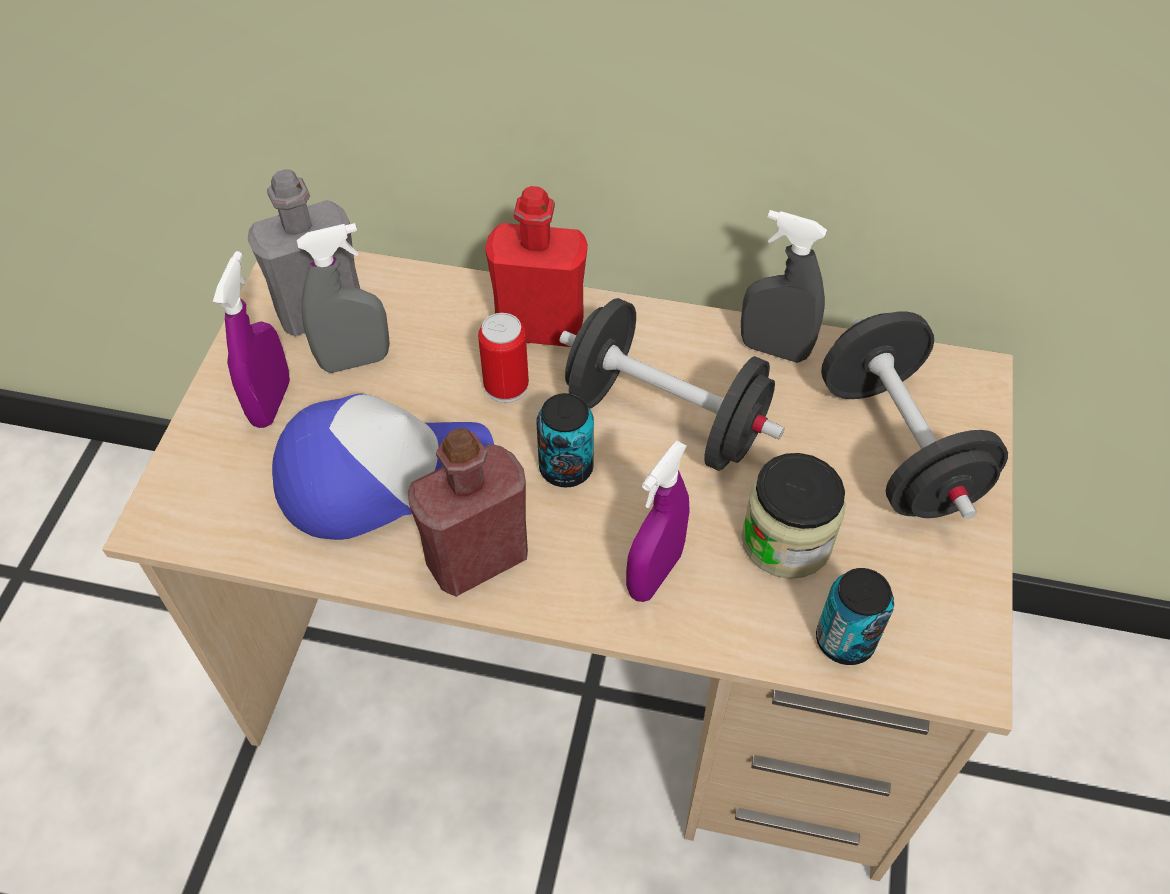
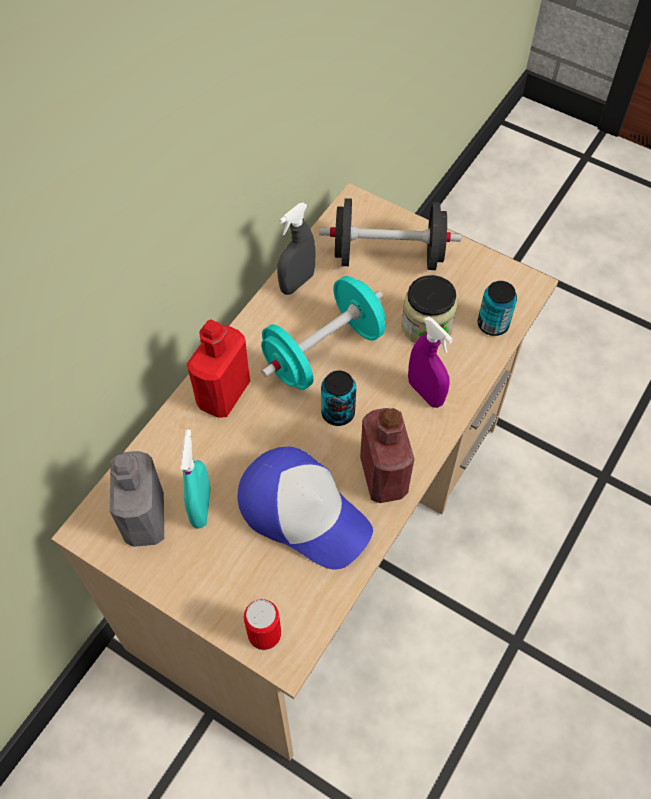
camera: 70 degrees left, 5 degrees up
purple spray bottle [213,251,290,428] -> none
cap [272,393,494,540] -> cap turned 120 degrees clockwise [238,447,373,569]
grey spray bottle [297,223,390,373] -> turquoise spray bottle [180,430,210,528]
can [478,313,529,403] -> can moved to [244,599,281,650]
black dumbbell [559,298,785,471] -> turquoise dumbbell [261,276,385,390]

